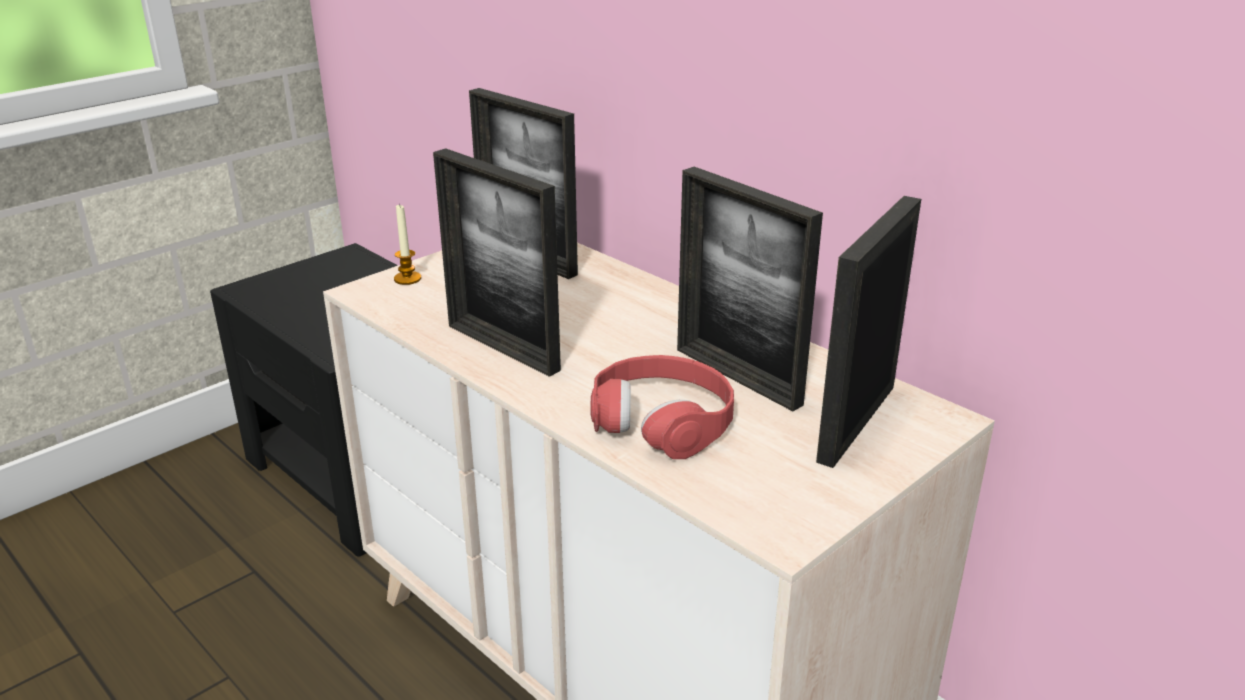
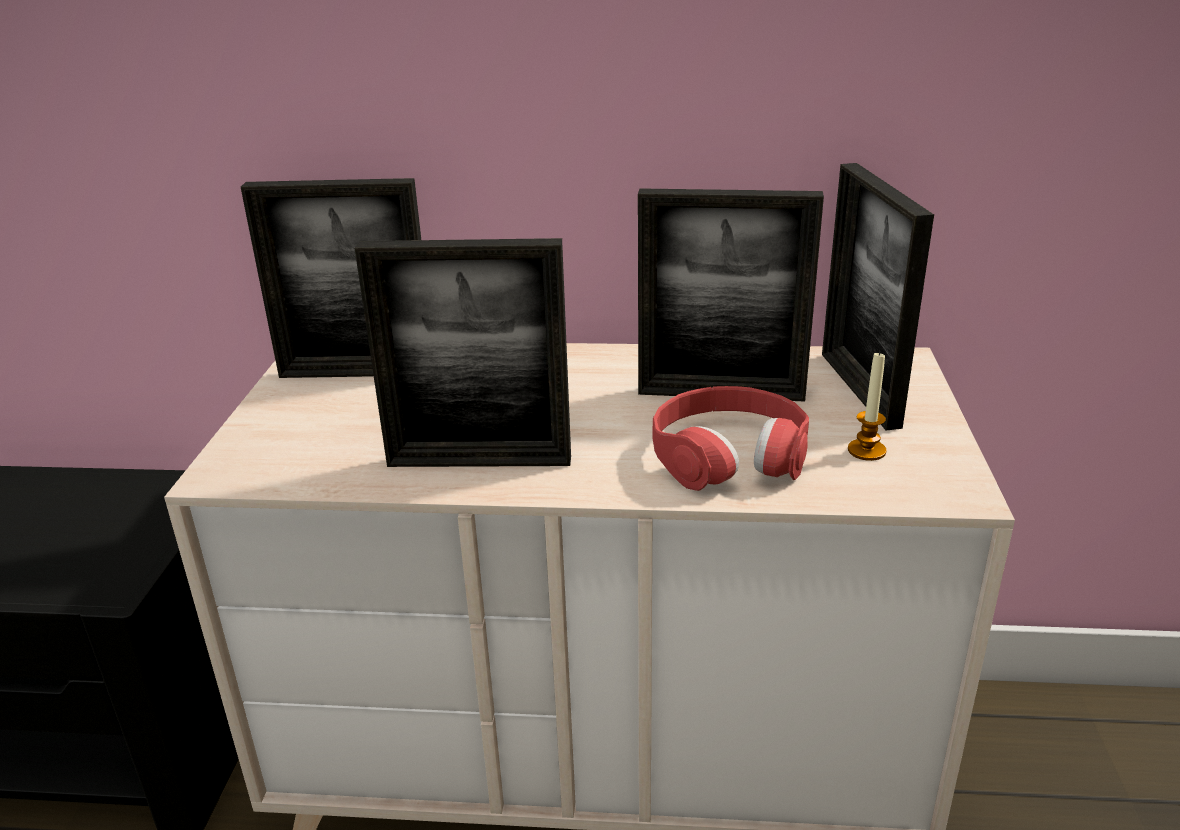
camera: 40 degrees left, 0 degrees up
candle [394,203,421,285] -> candle moved to [848,351,887,461]

